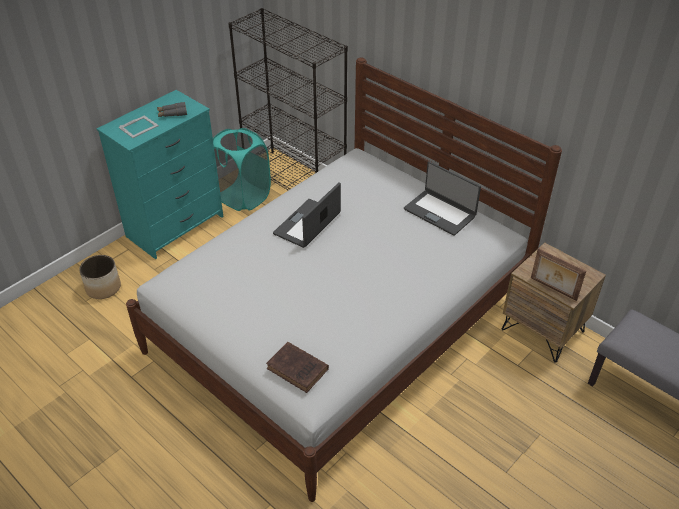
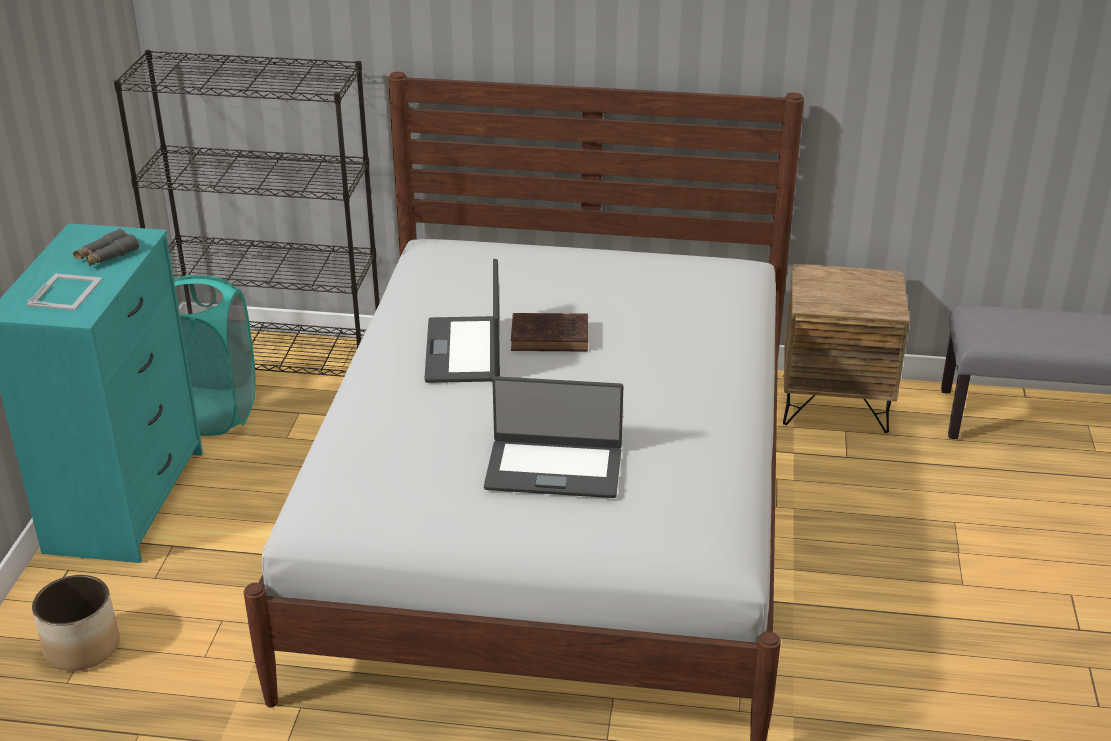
camera: 35 degrees left, 10 degrees down
brown book [266,342,329,393] -> brown book moved to [511,313,588,351]
laptop [404,161,481,236] -> laptop moved to [484,376,623,498]
picture frame [531,248,586,301] -> none

